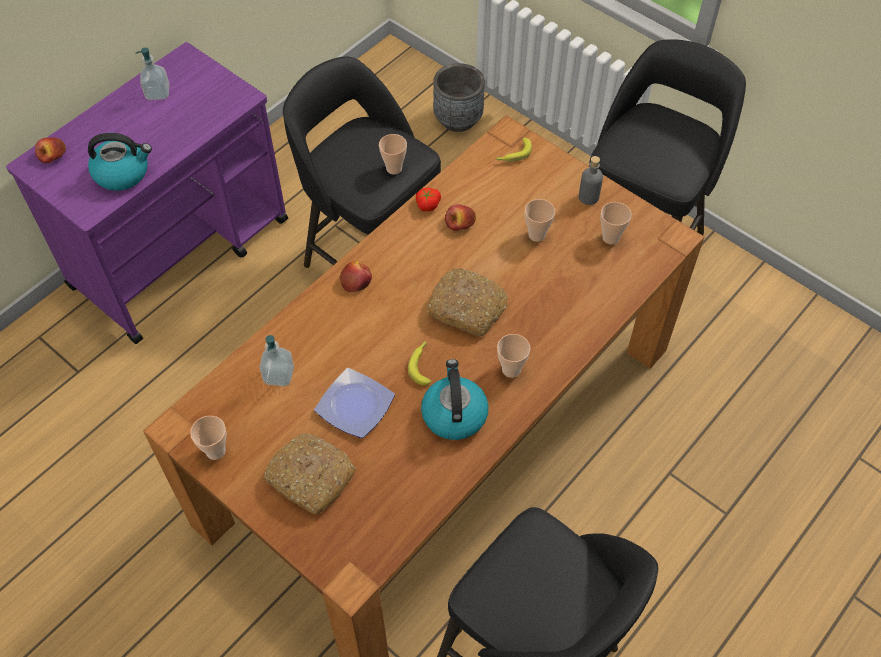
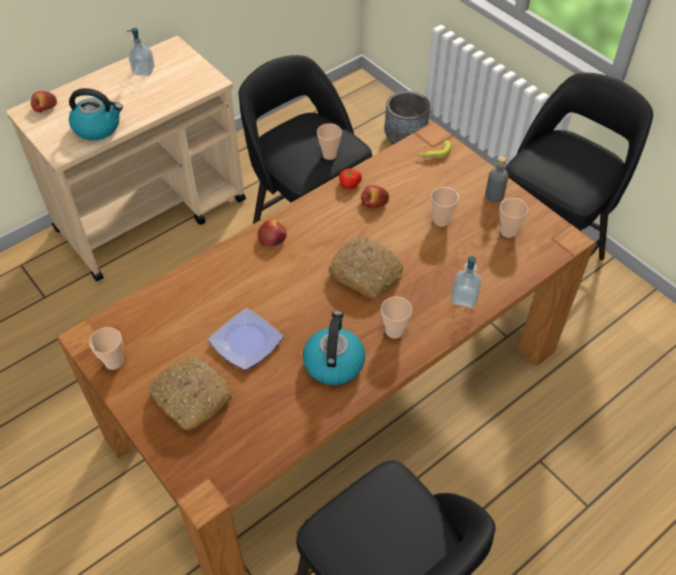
camera: 10 degrees right, 5 degrees down
purple cart [6,42,288,344] -> beige cart [6,36,246,281]
soap dispenser [259,335,294,387] -> soap dispenser moved to [451,256,482,308]
banana [408,341,431,385] -> none

